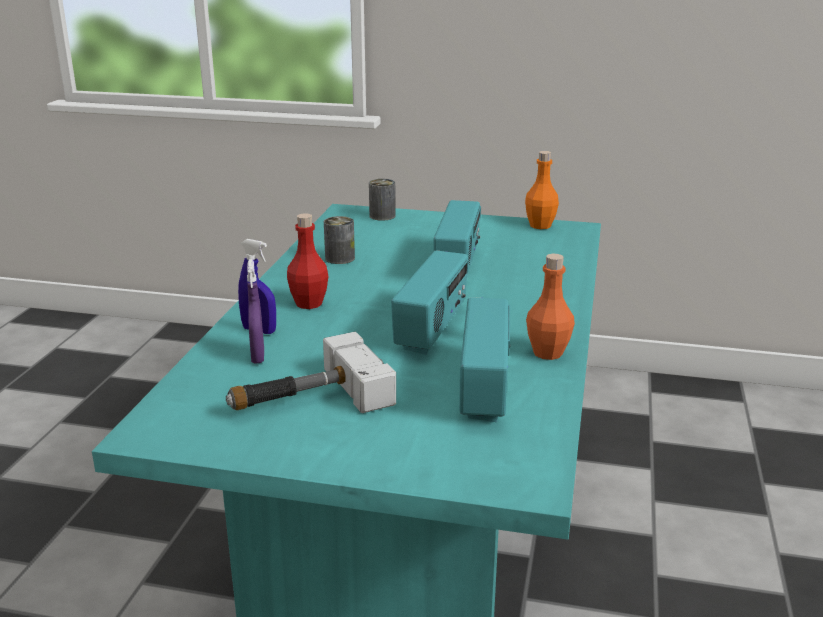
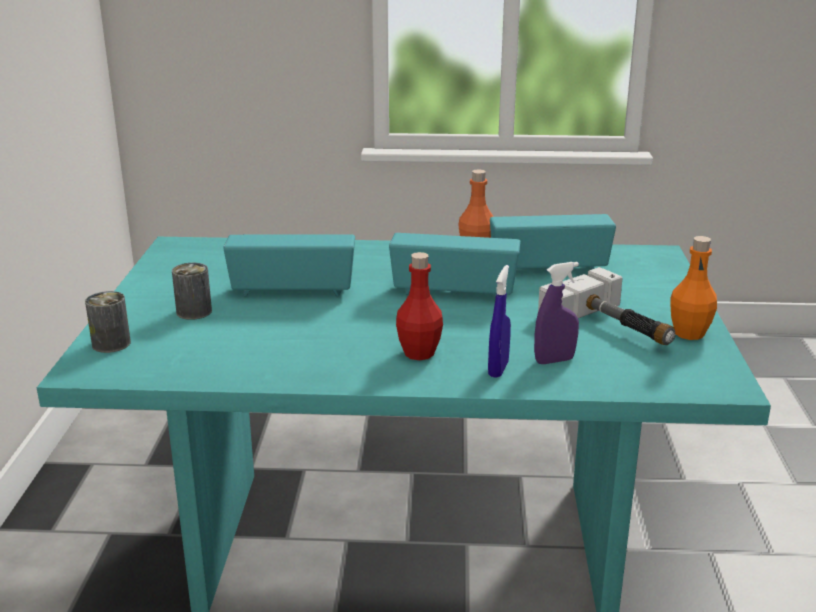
camera: 100 degrees left, 0 degrees up
can [324,216,355,264] -> can moved to [172,263,212,320]
orange bottle [525,151,559,229] -> orange bottle moved to [670,236,717,340]

